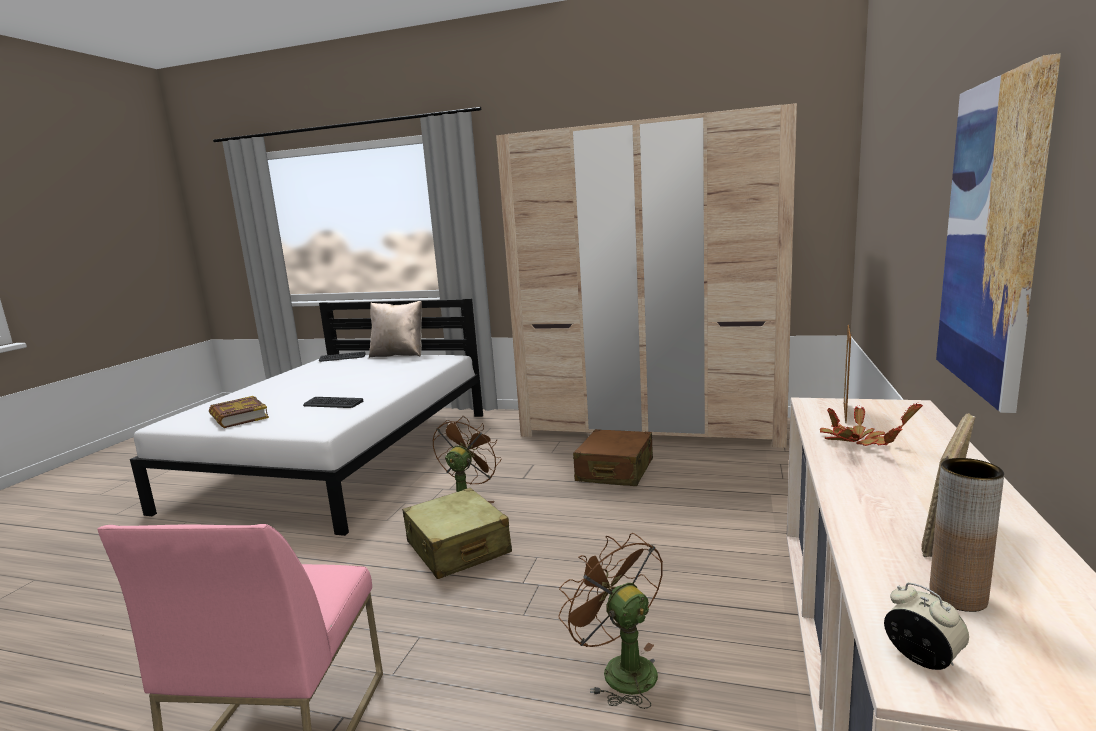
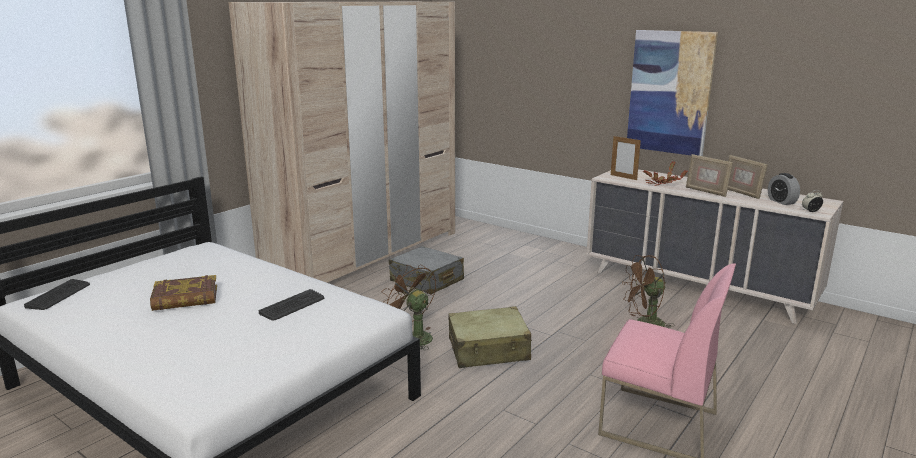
camera: 70 degrees left, 5 degrees up
book [209,396,269,428] -> book moved to [150,275,217,311]
beige pillow [369,301,422,358] -> none
brown suitcase [573,429,653,486] -> grey suitcase [389,246,464,294]
brown vase [929,458,1004,612] -> alarm clock [768,173,800,205]
none -> picture frame [686,154,733,197]

